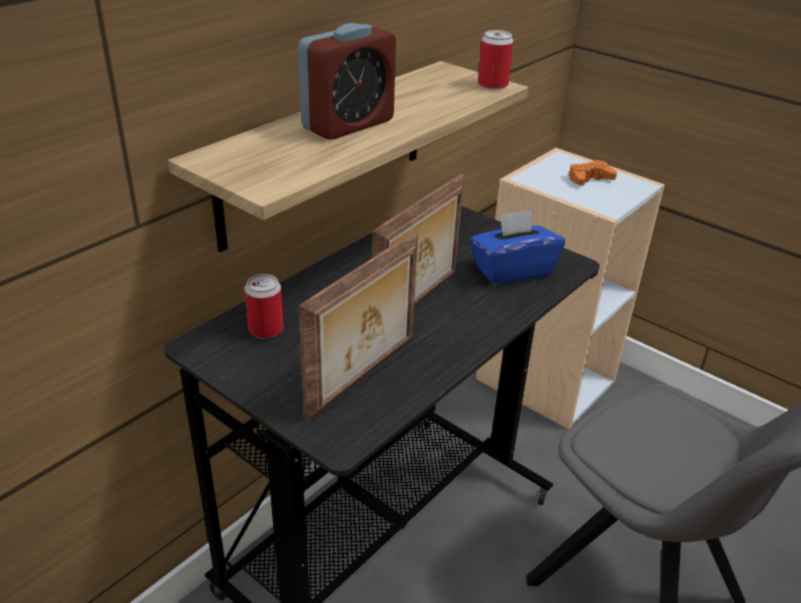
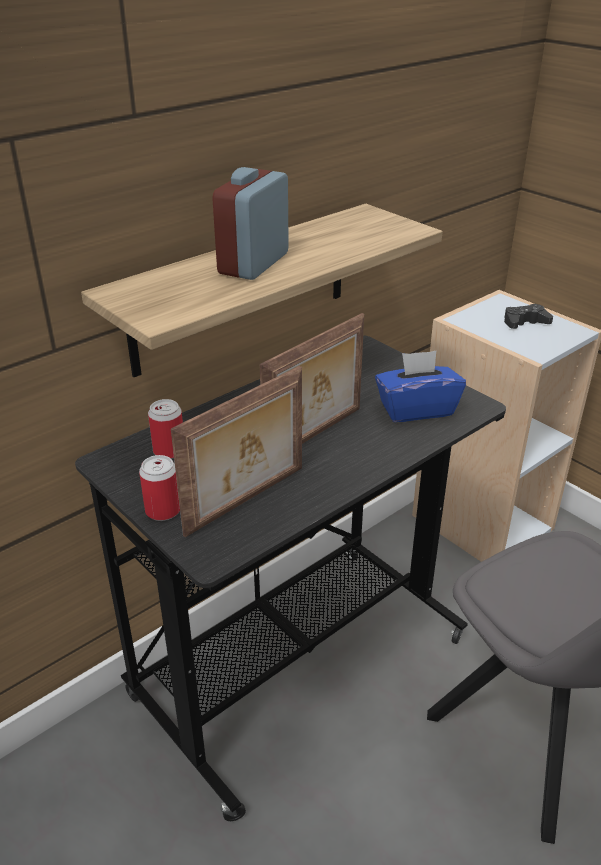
camera: 10 degrees right, 0 degrees up
alarm clock [298,23,396,140] -> alarm clock turned 150 degrees clockwise [212,167,289,280]
can [478,30,514,90] -> can moved to [139,455,180,521]
orange game controller [569,160,617,186] -> black game controller [504,304,553,329]

